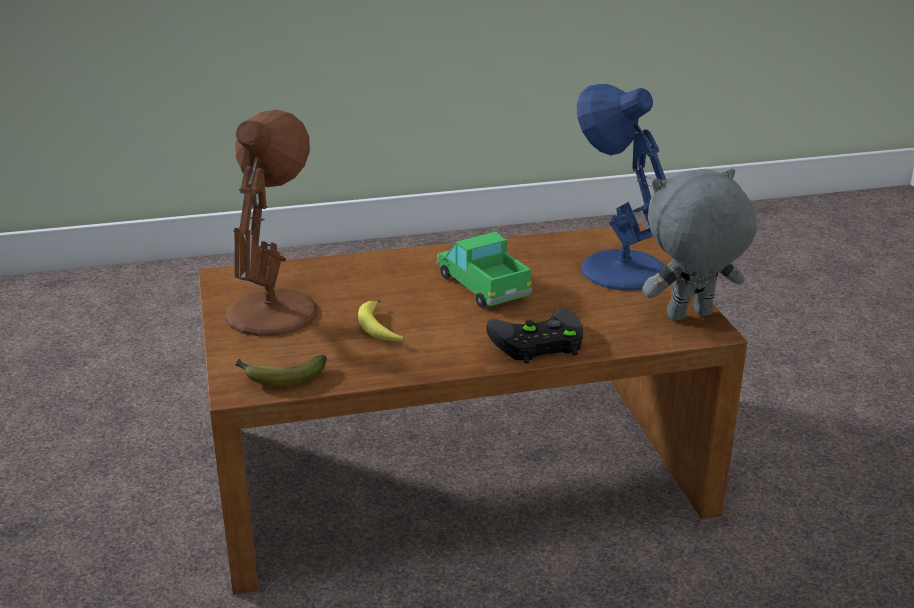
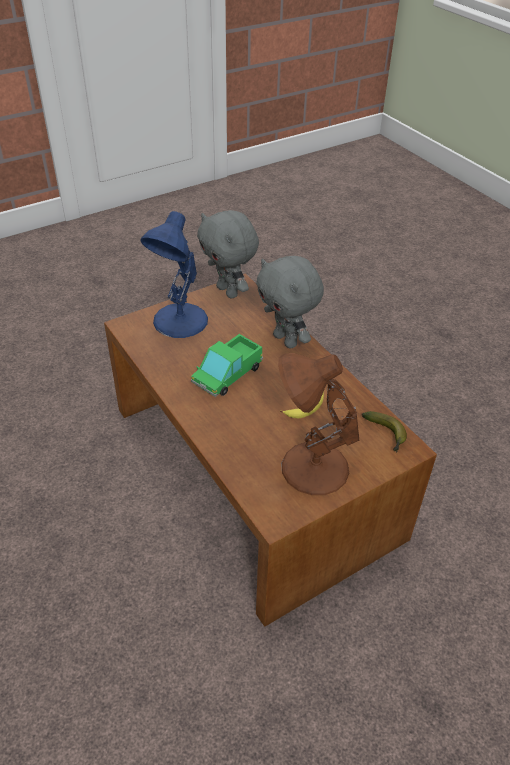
camera: 110 degrees left, 15 degrees up
black game controller [486,309,583,364] -> grey plush toy [256,256,324,349]

